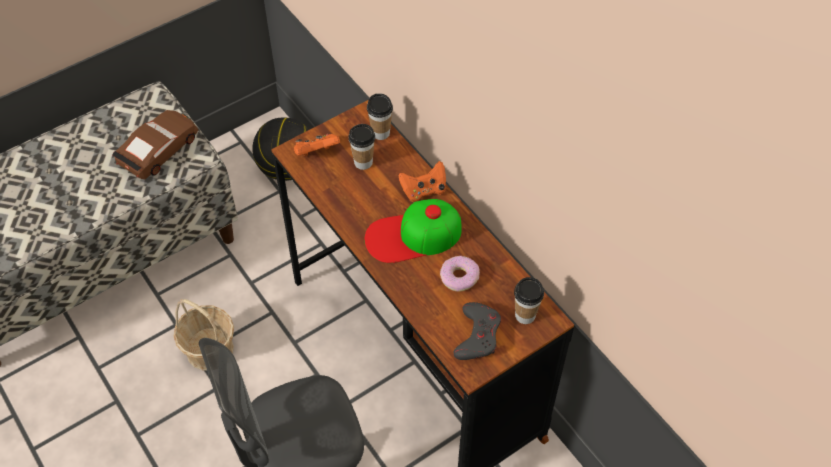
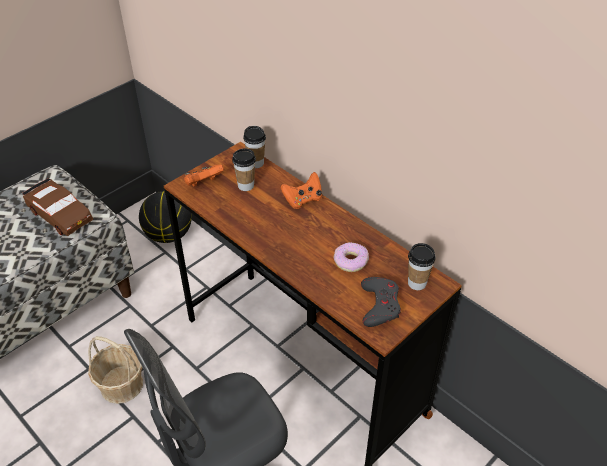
camera: 10 degrees left, 10 degrees down
brown toy car [112,110,198,179] -> brown toy car turned 105 degrees clockwise [23,179,94,236]
cap [364,199,462,263] -> none

